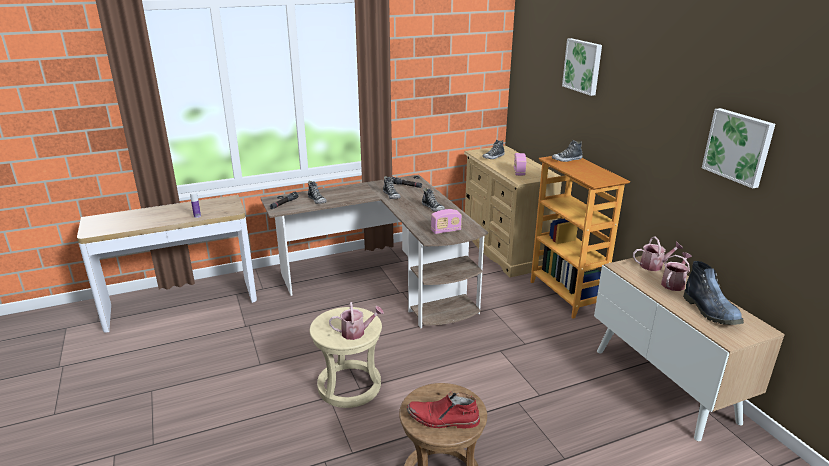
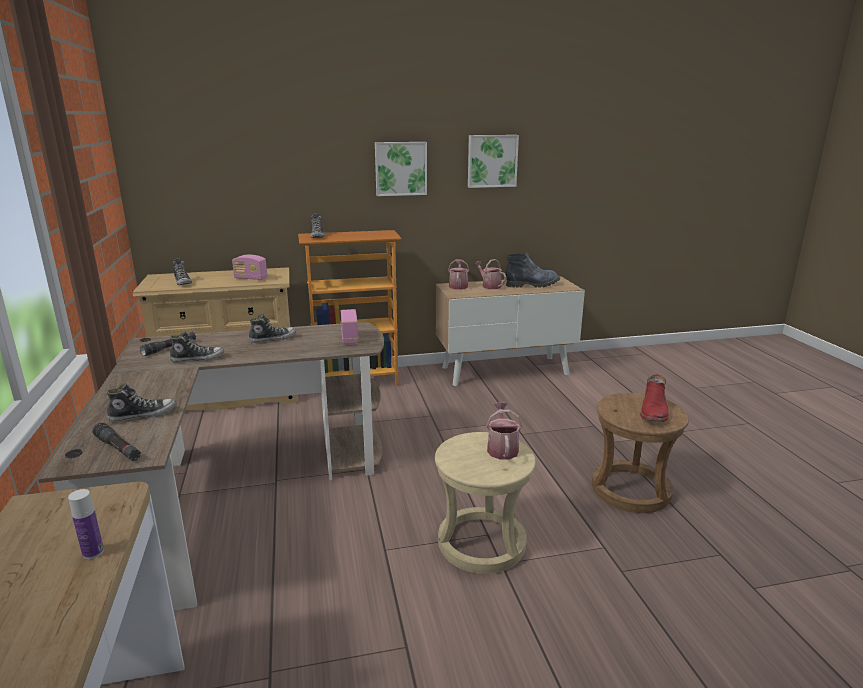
camera: 80 degrees left, 5 degrees down
picture [562,38,602,96] -> picture moved to [375,142,427,196]

